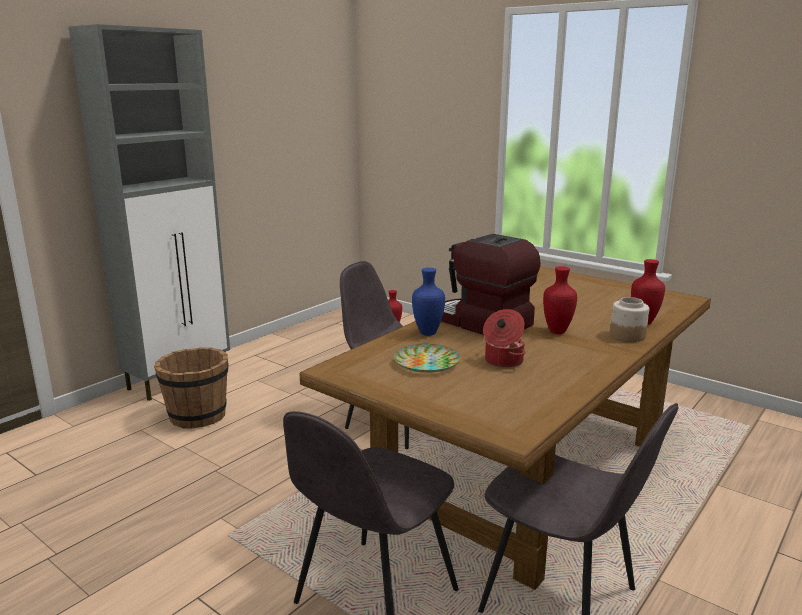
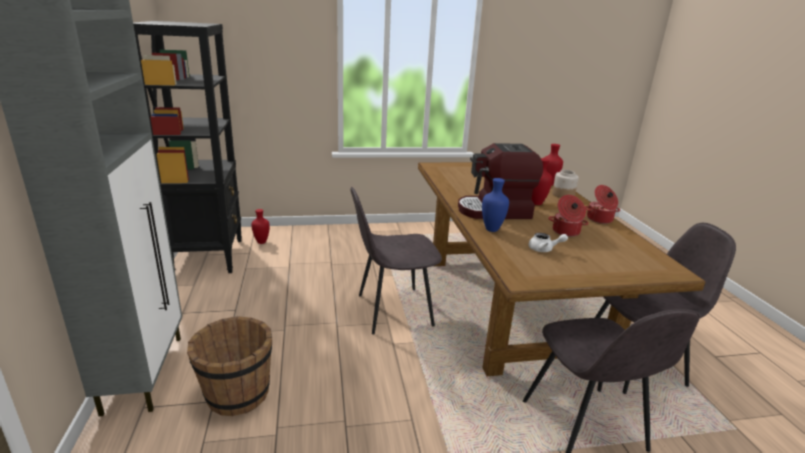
camera: 50 degrees left, 5 degrees up
plate [394,344,460,373] -> white teapot [528,233,568,252]
none -> black bookcase [133,21,242,273]
none -> cooking pot [585,185,620,224]

